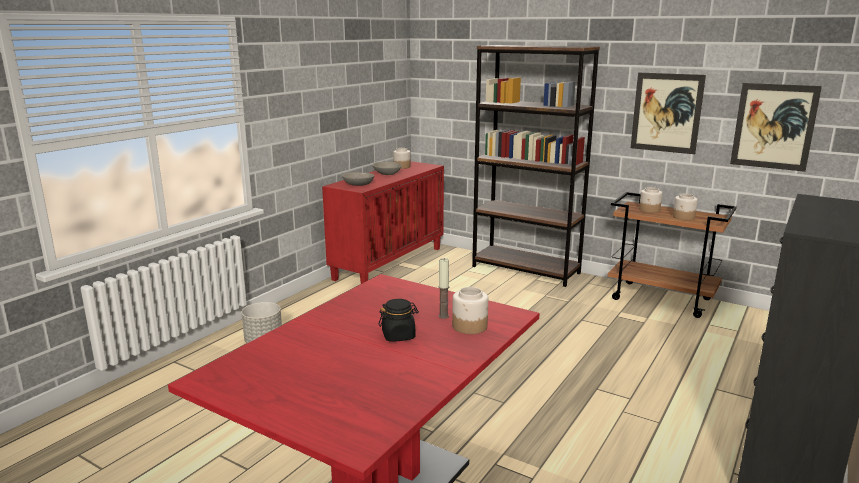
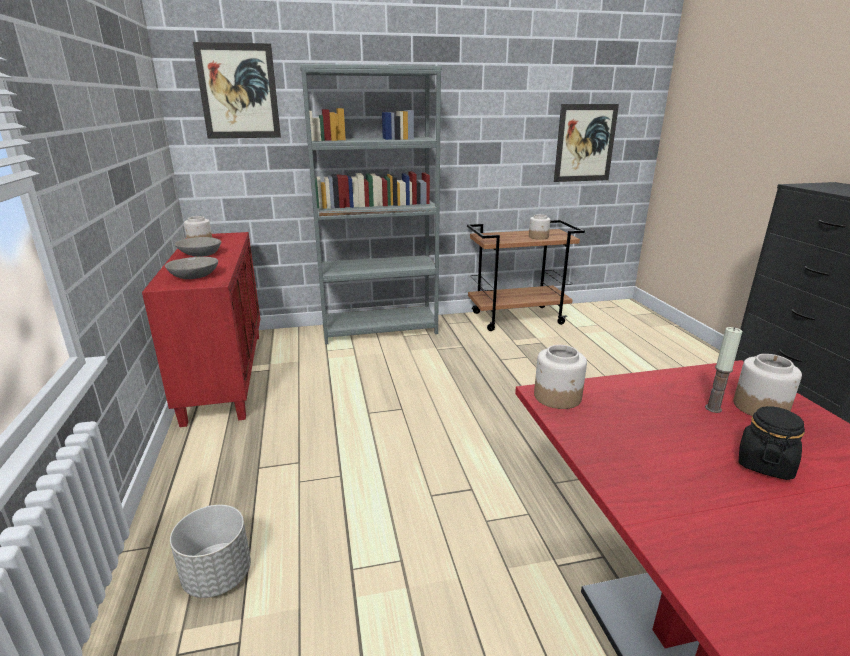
camera: 45 degrees left, 5 degrees up
brown bookcase [472,45,600,287] -> grey bookcase [300,64,442,344]
picture [631,73,706,154] -> picture moved to [193,42,281,139]
jar [639,187,662,213] -> jar moved to [534,345,587,409]

